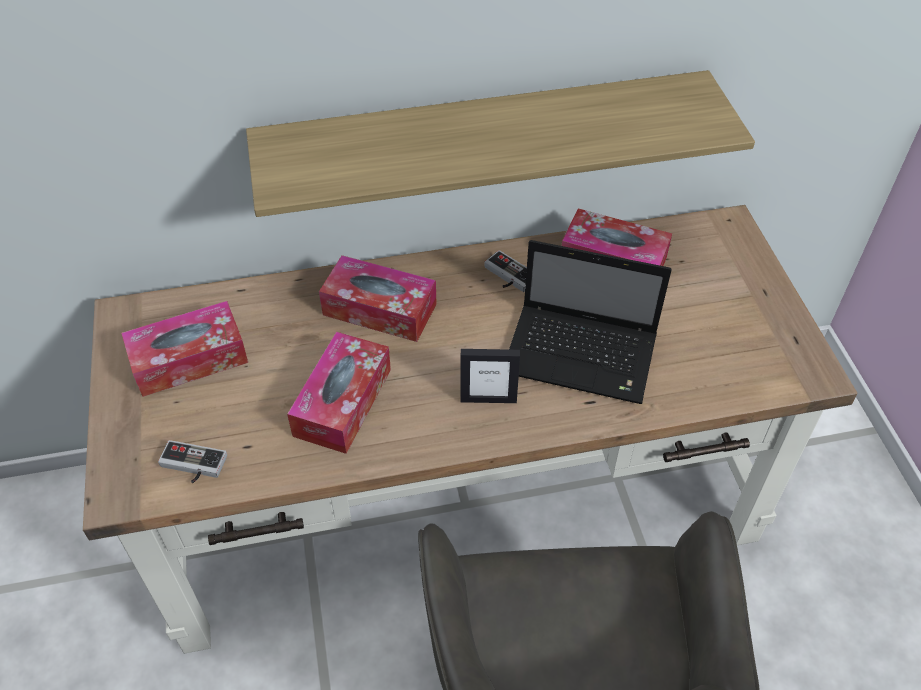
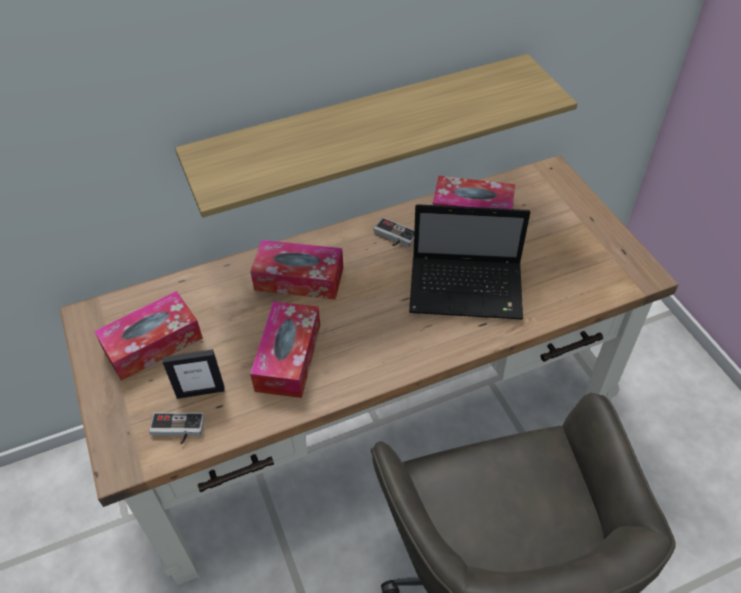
camera: 10 degrees left, 0 degrees up
picture frame [461,349,520,403] -> picture frame moved to [162,349,225,399]

